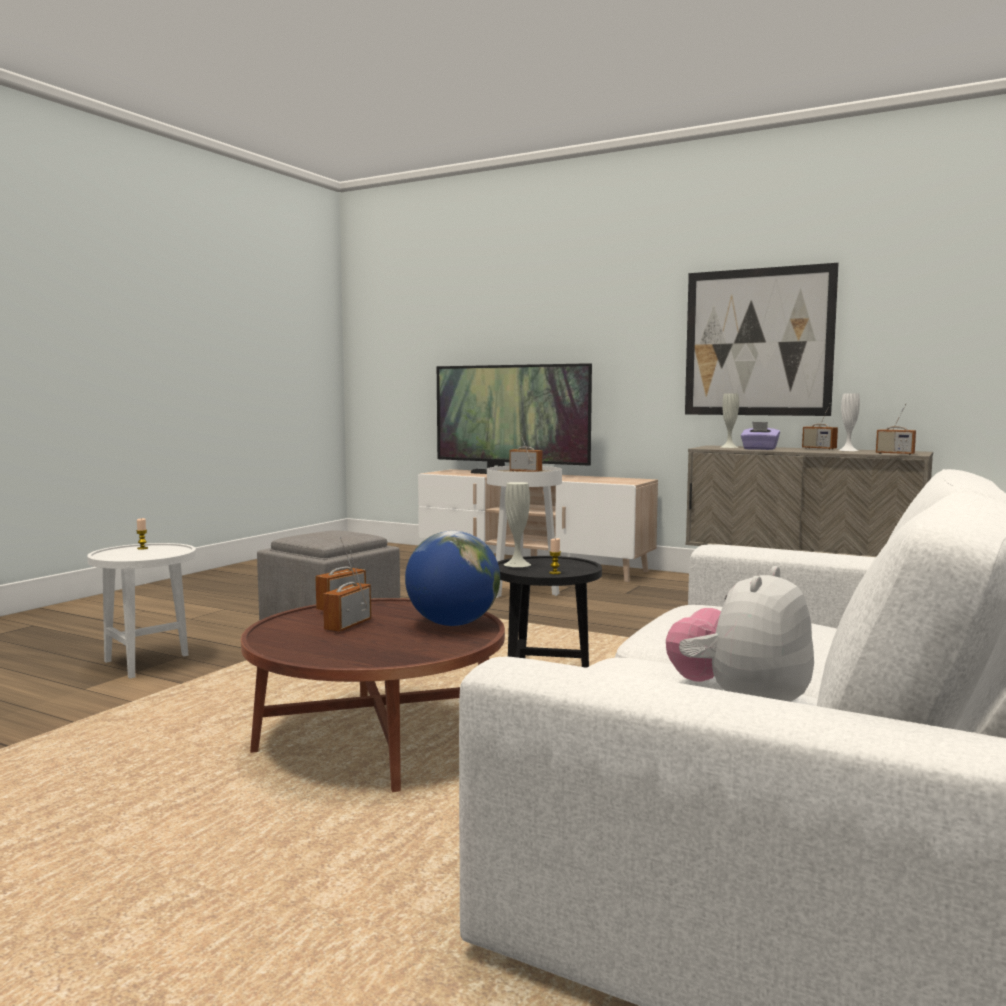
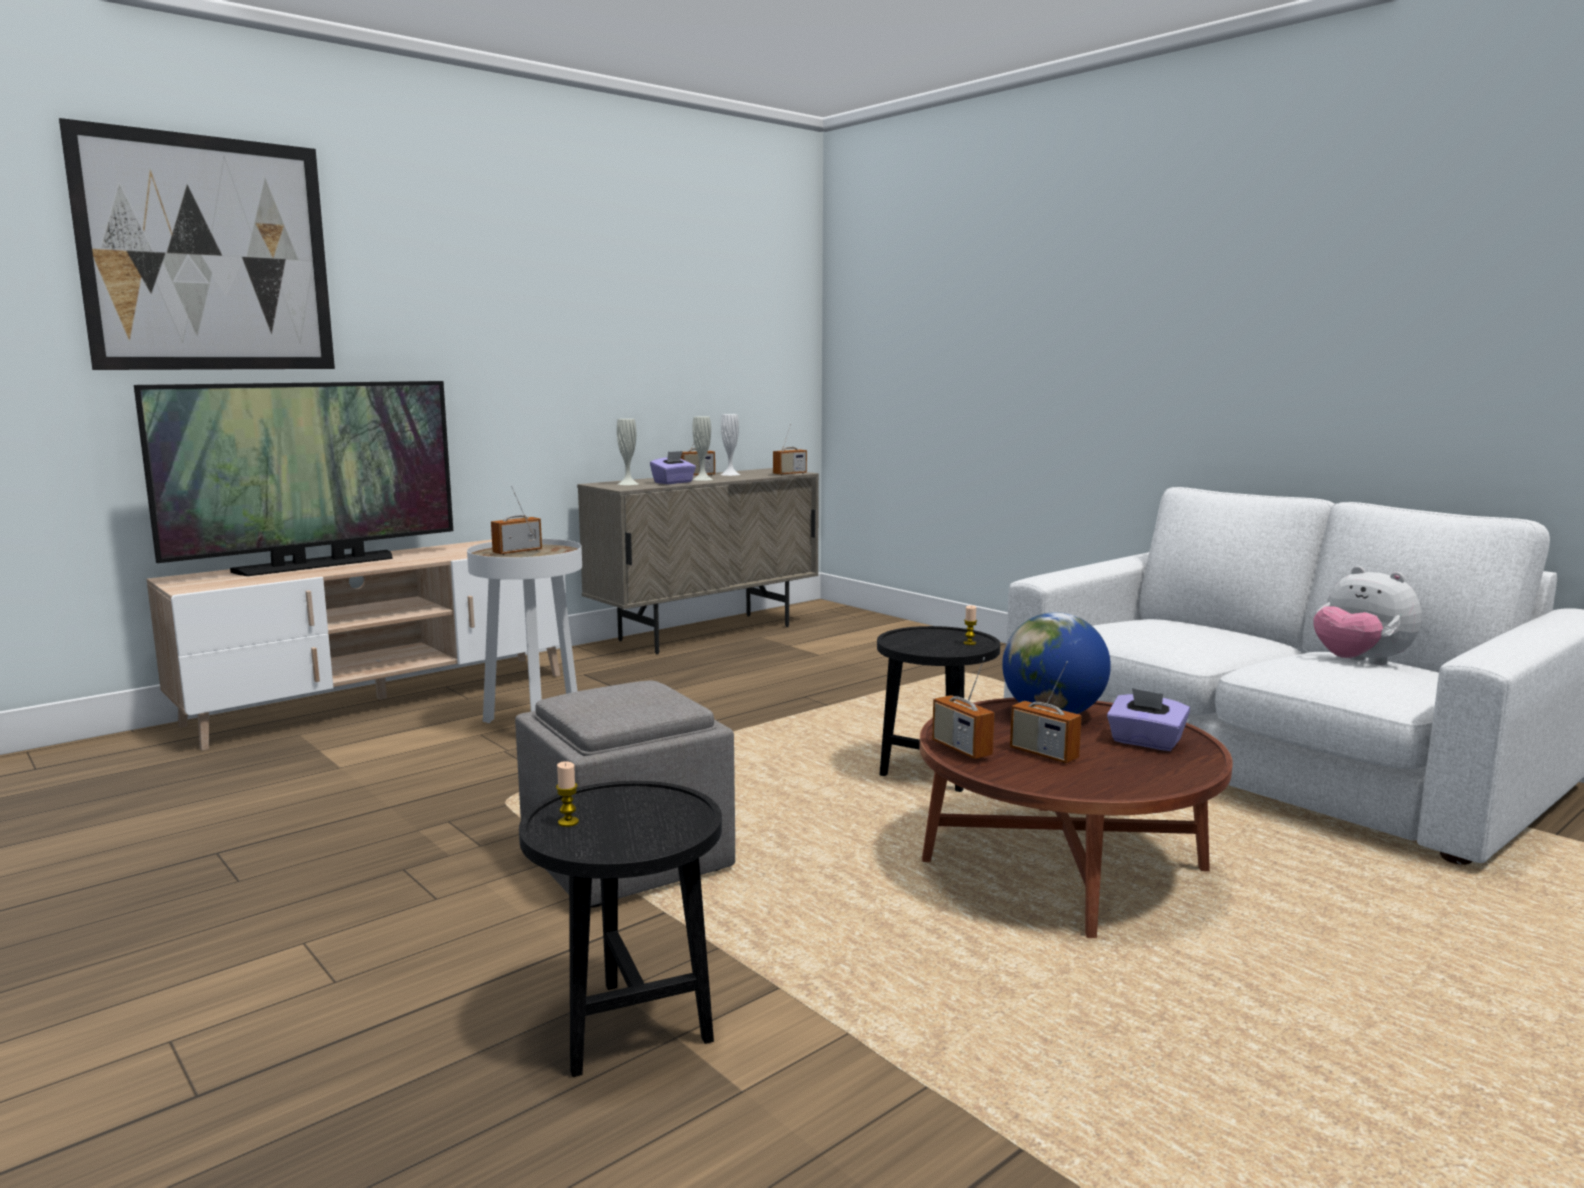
camera: 70 degrees left, 5 degrees up
white side table [87,543,196,678] -> black side table [519,781,722,1077]
white vase [504,482,531,567] -> white vase moved to [692,417,713,481]
picture [685,263,839,416] -> picture moved to [59,118,335,370]
none -> purple tissue box [1107,688,1190,751]

